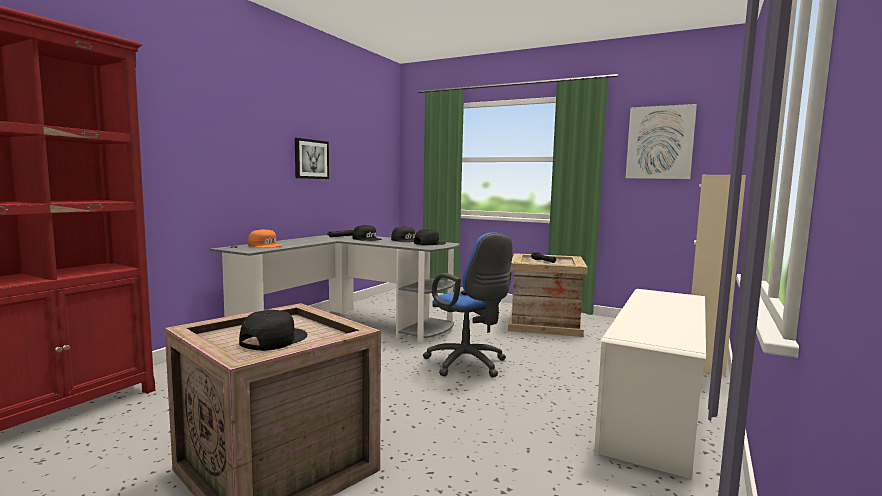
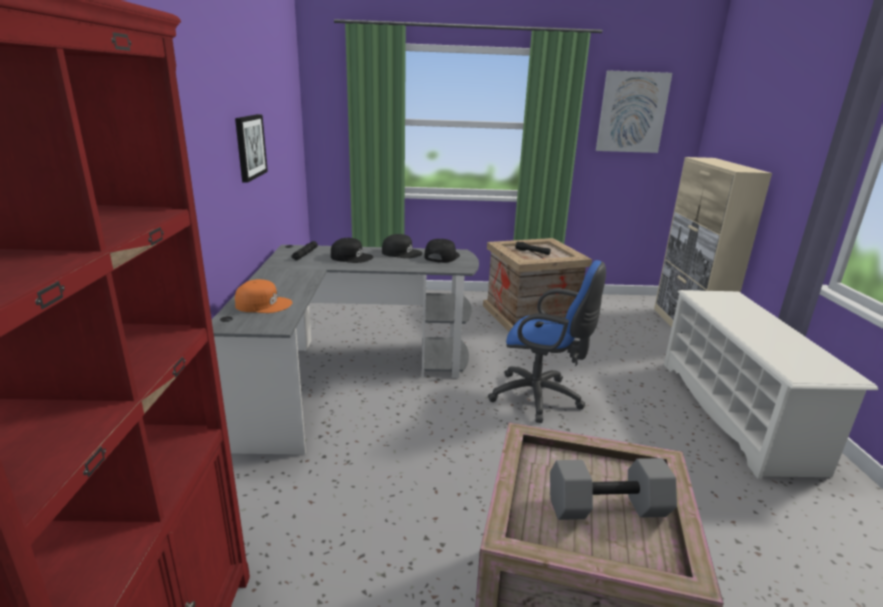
camera: 30 degrees left, 15 degrees up
black cap [239,310,307,351] -> grey dumbbell [550,458,677,520]

